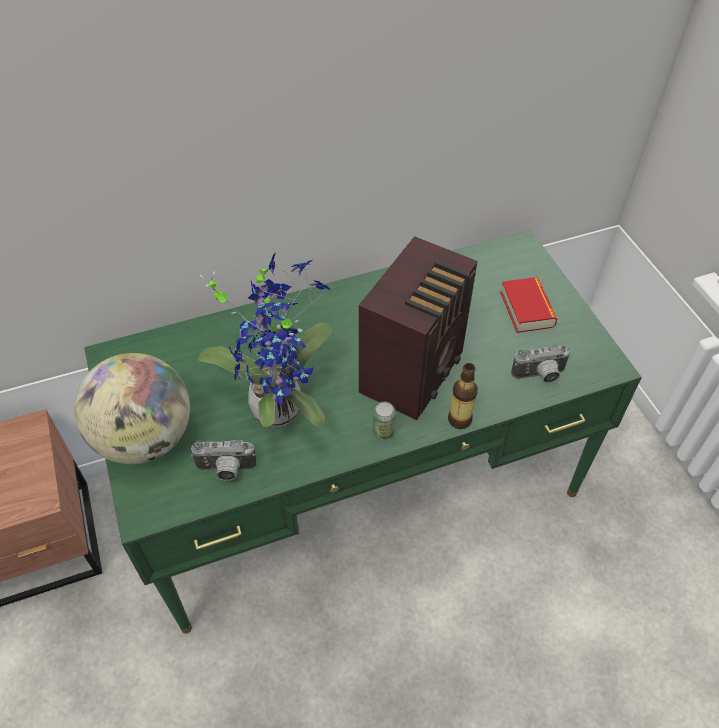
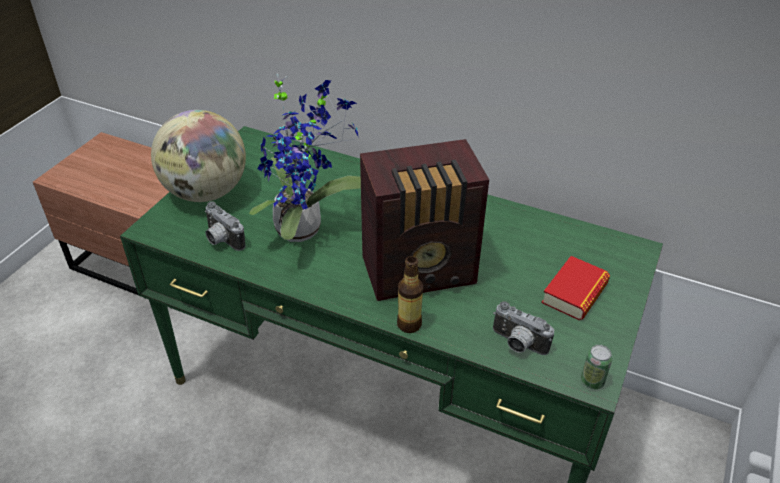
camera: 45 degrees right, 10 degrees down
can [373,402,396,440] -> can moved to [581,345,612,389]

